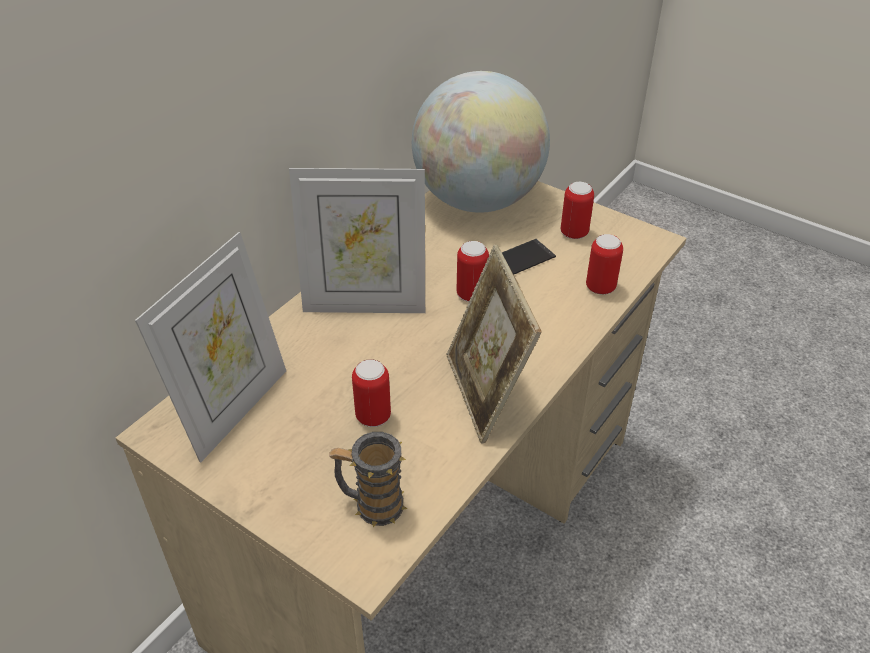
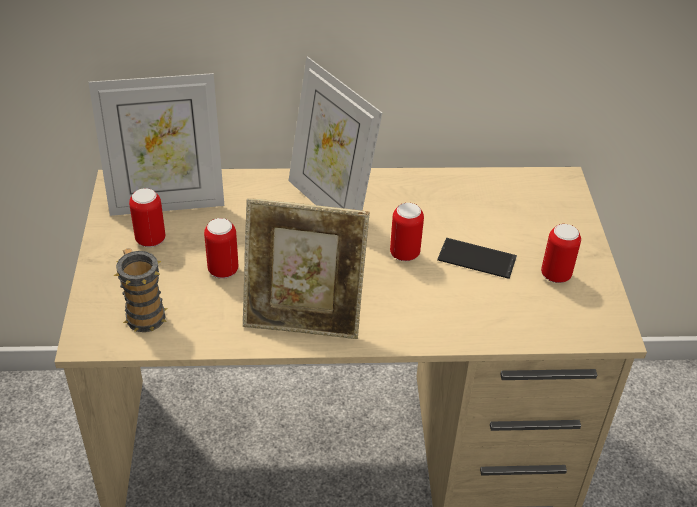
camera: 50 degrees right, 0 degrees up
globe [412,71,550,213] -> none
picture frame [447,244,542,443] -> picture frame turned 120 degrees counterclockwise [243,198,370,339]
can [586,234,623,295] -> can moved to [129,188,165,247]

